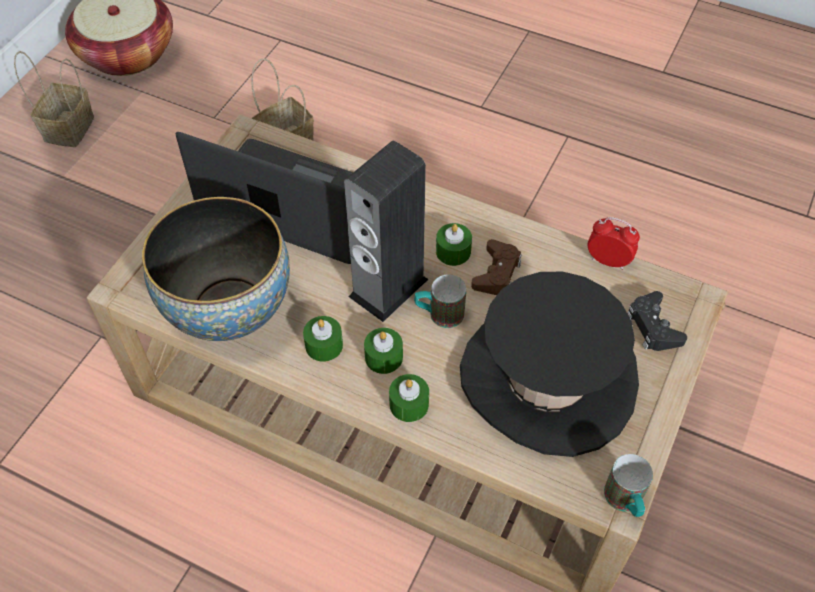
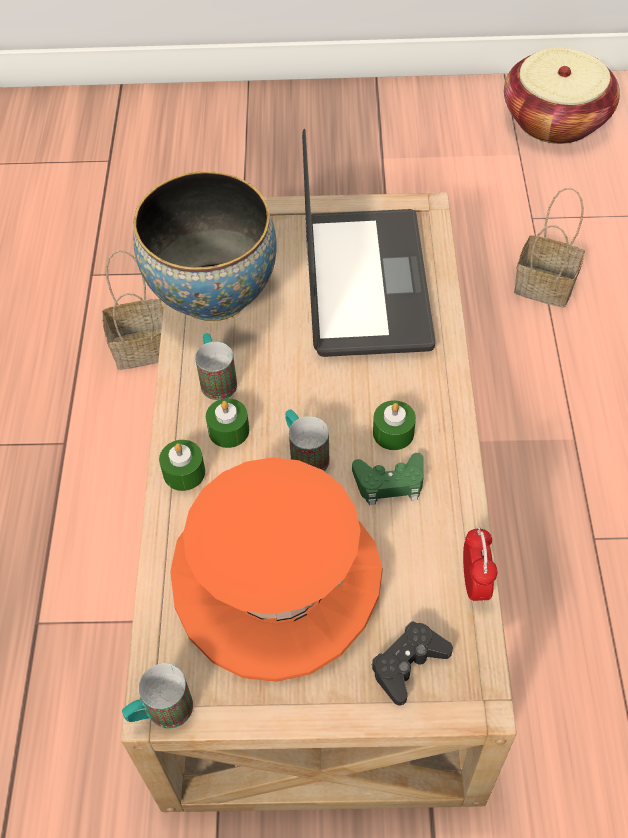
camera: 65 degrees right, 0 degrees up
basket [14,51,94,147] -> basket moved to [102,250,164,370]
green candle [303,316,343,362] -> mug [195,333,237,400]
speaker [344,141,428,322] -> none
black hat [460,272,639,457] -> orange hat [170,457,383,682]
brown game controller [471,239,521,295] -> green game controller [352,453,424,505]

